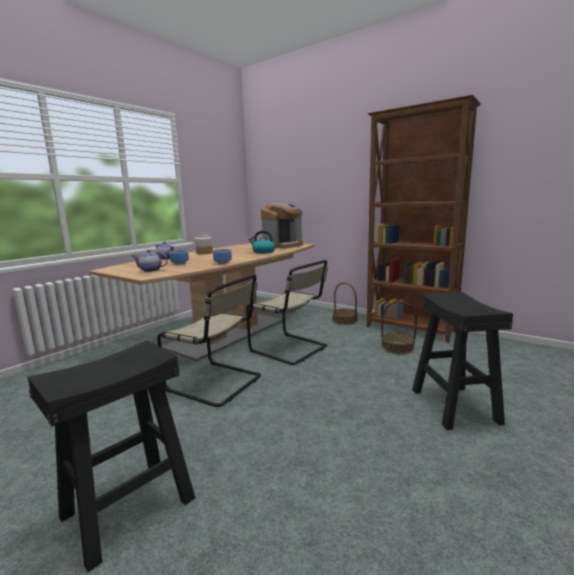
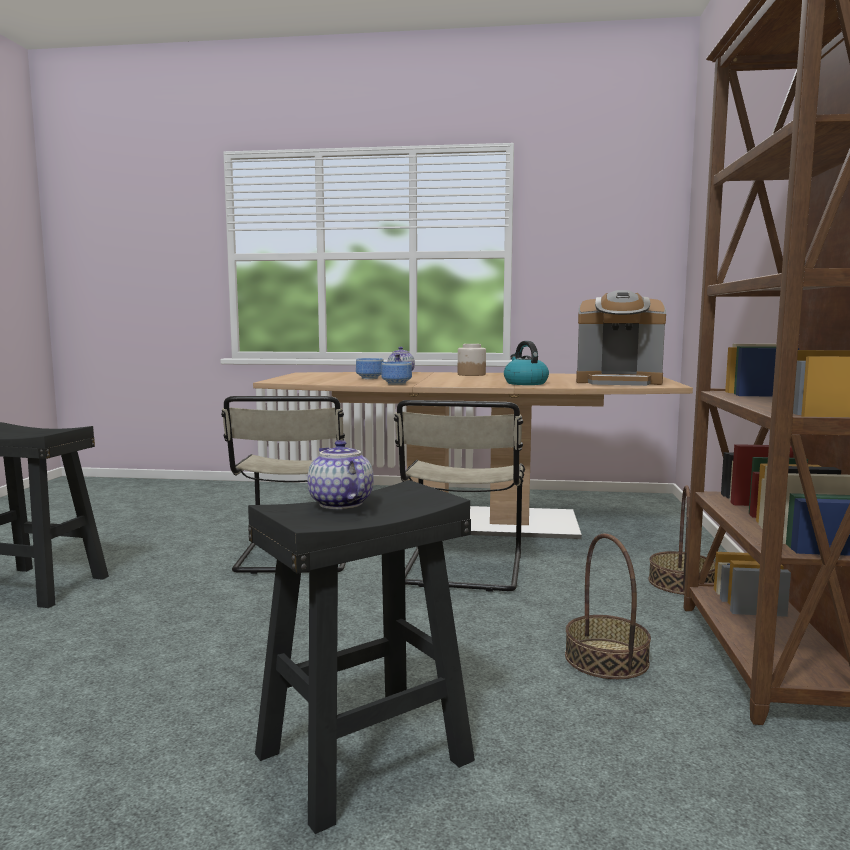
camera: 60 degrees right, 5 degrees down
teapot [133,250,168,272] -> teapot moved to [307,440,374,509]

